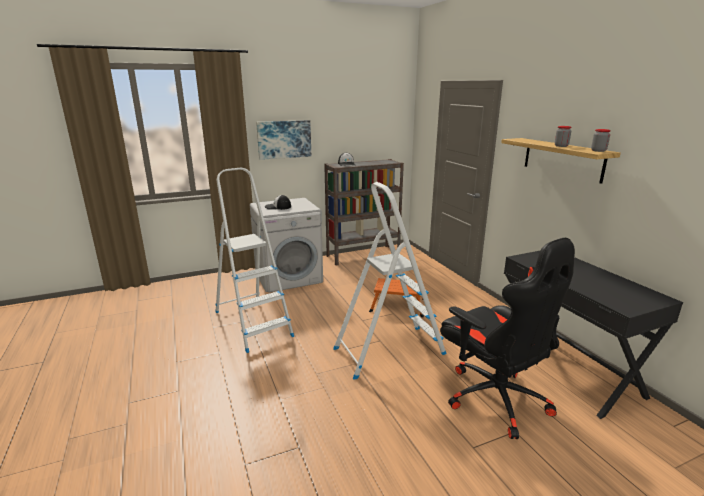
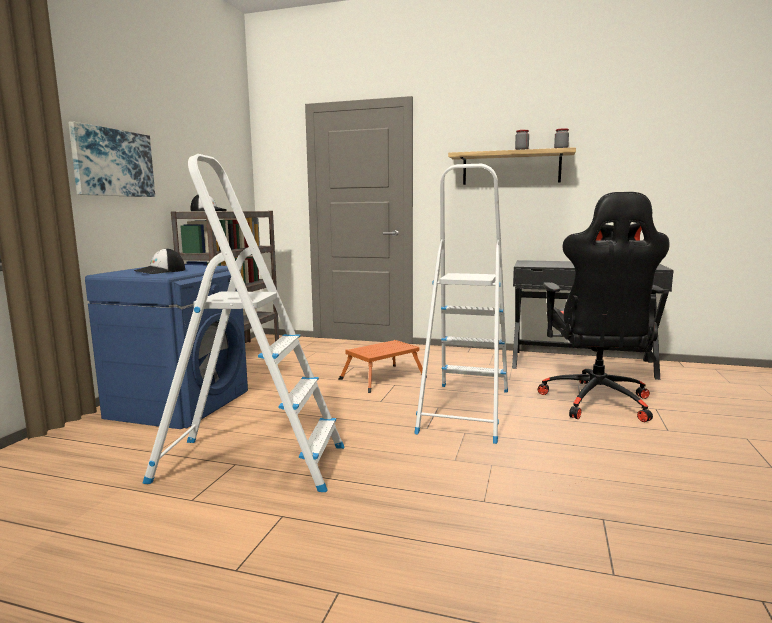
camera: 50 degrees left, 10 degrees down
white washing machine [250,198,323,293] -> blue washing machine [85,265,248,429]
black office chair [440,238,575,439] -> black office chair turned 90 degrees clockwise [538,192,670,422]

